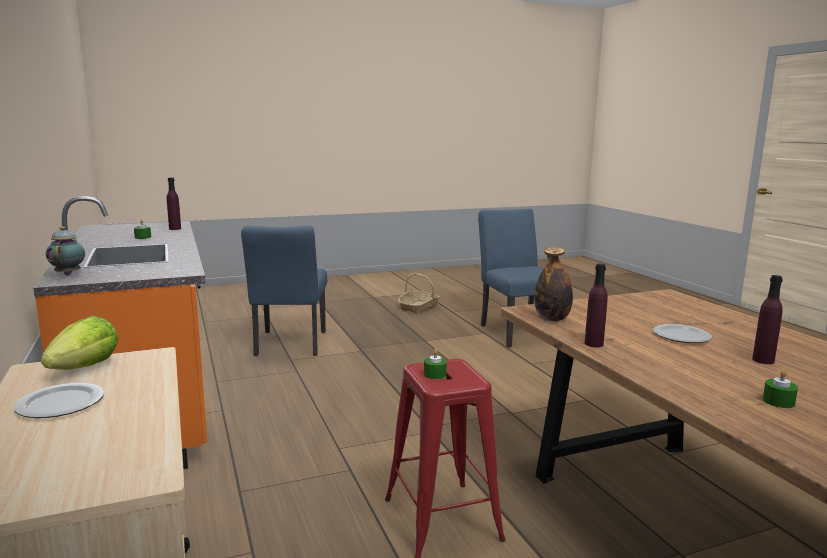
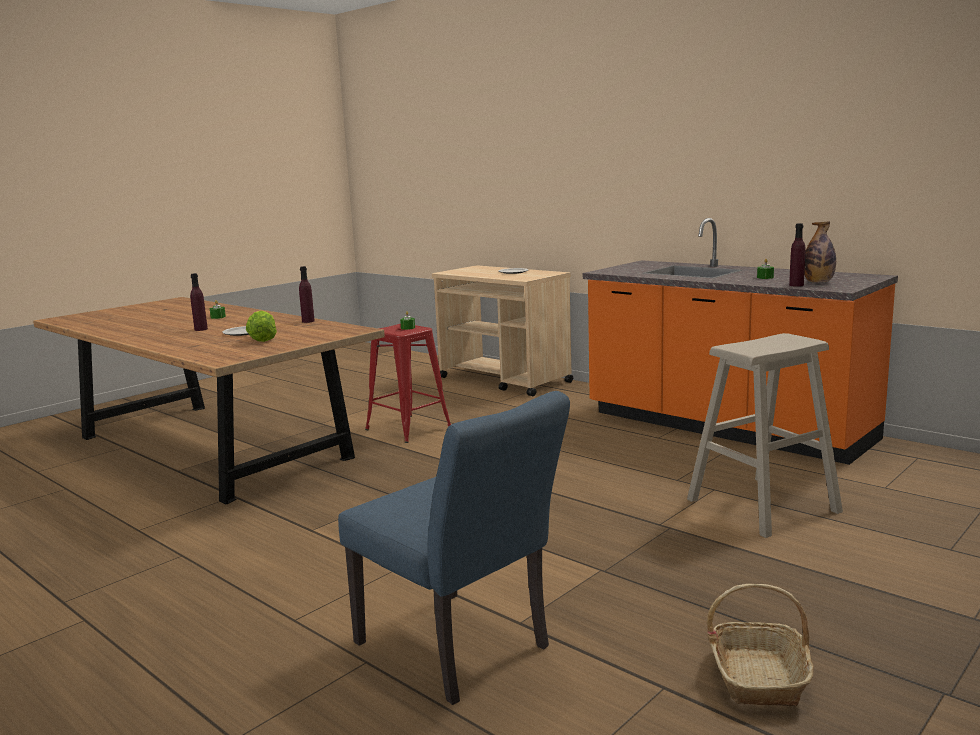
camera: 155 degrees right, 0 degrees up
lettuce [41,316,119,370] -> lettuce moved to [246,310,277,342]
teapot [46,227,85,275] -> none
blue chair [241,226,327,356] -> beige stool [687,333,843,538]
bottle [534,247,573,321] -> bottle moved to [804,222,836,283]

